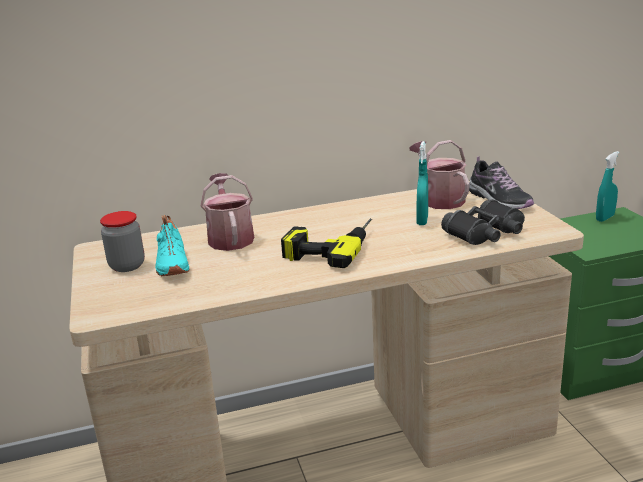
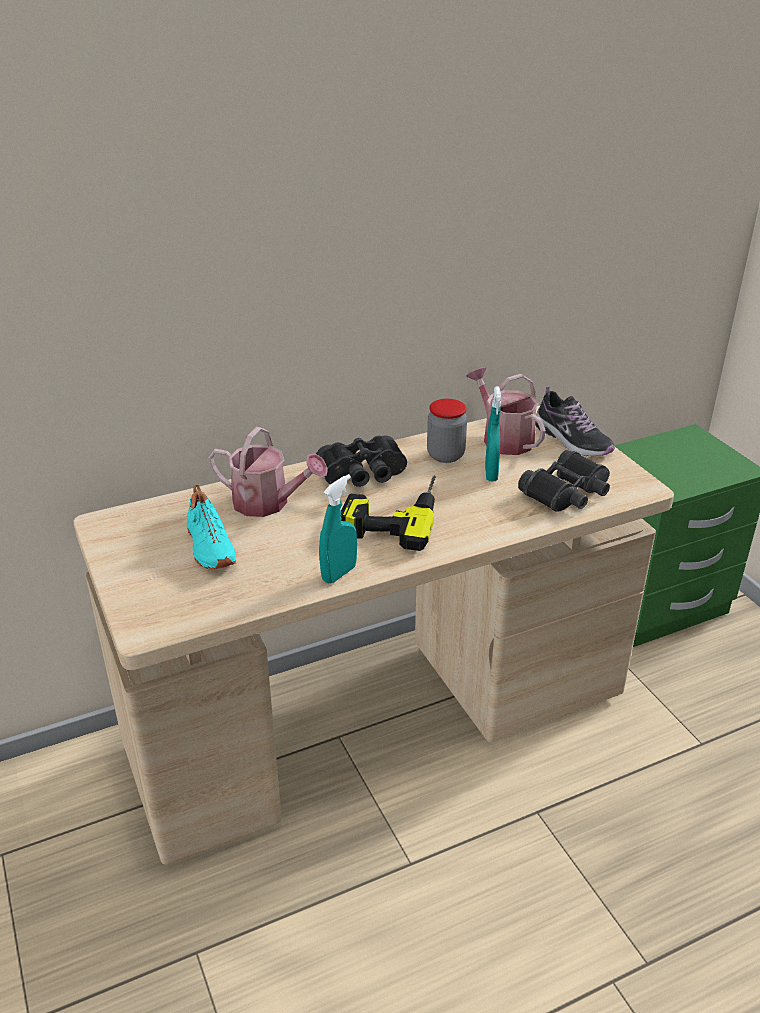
camera: 10 degrees left, 10 degrees up
jar [100,211,145,272] -> jar moved to [427,399,467,463]
watering can [200,173,254,251] -> watering can turned 135 degrees clockwise [208,427,328,517]
turquoise spray bottle [596,151,619,222] -> turquoise spray bottle moved to [319,474,357,584]
none -> black binoculars [316,435,407,487]

